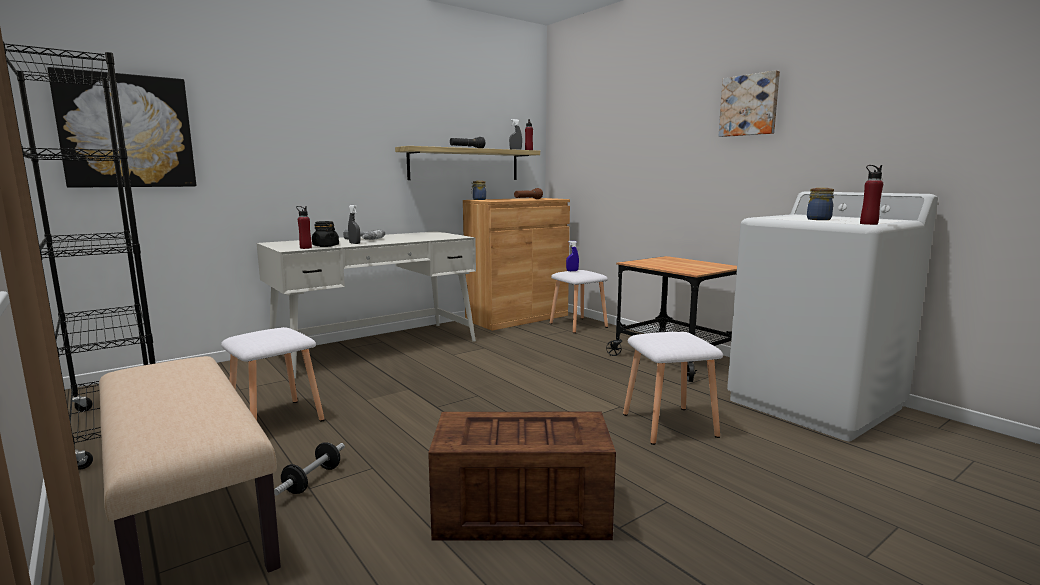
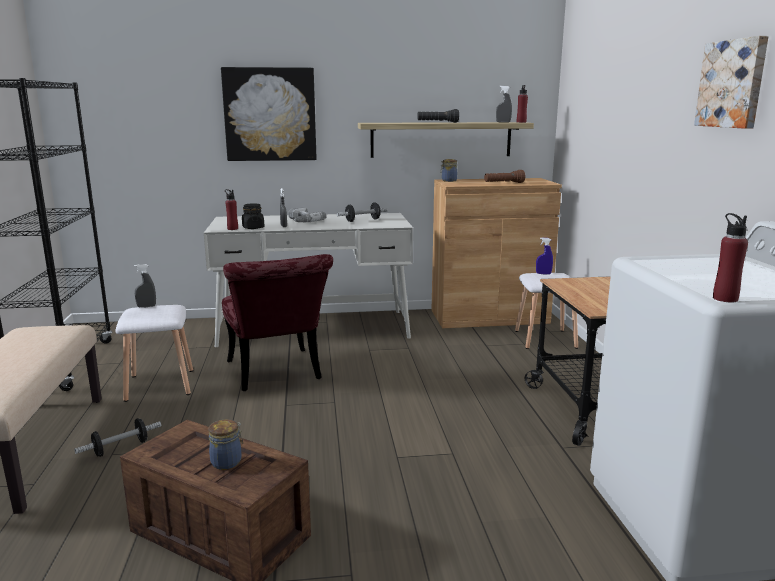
camera: 30 degrees right, 5 degrees up
picture [47,67,196,188] -> picture moved to [221,67,317,161]
white stool [623,332,723,445] -> none
jar [807,188,834,220] -> jar moved to [209,420,243,470]
none -> grey spray bottle [134,264,156,308]
none -> red chair [222,254,333,391]
none -> dumbbell [337,202,388,222]

